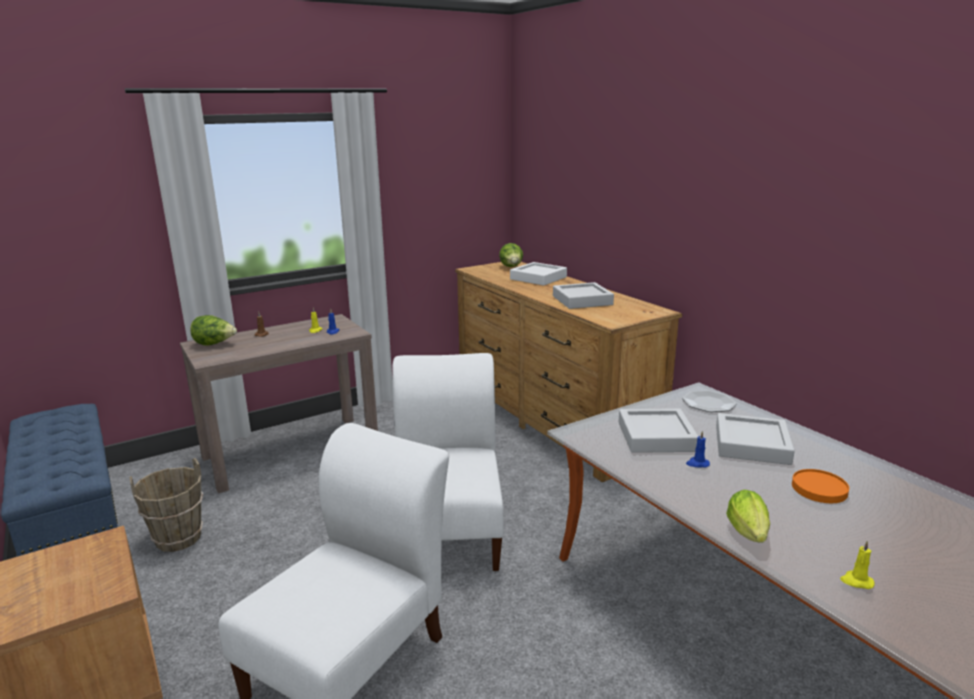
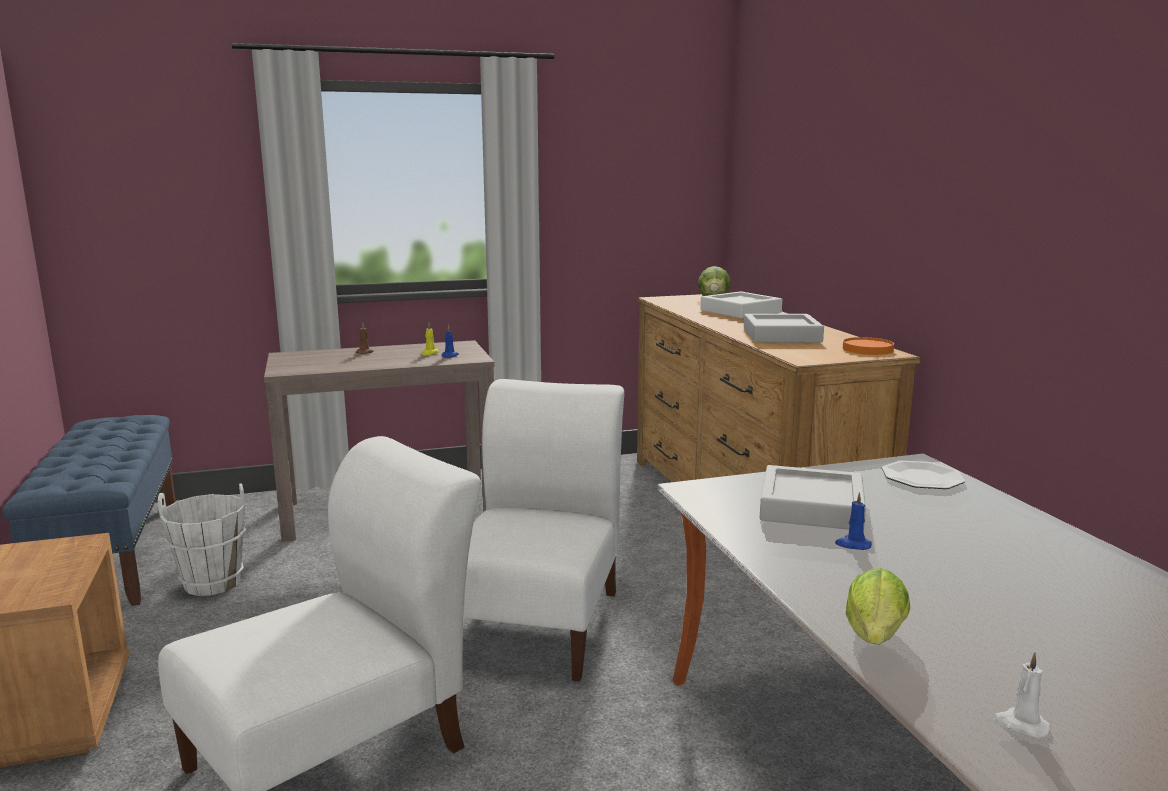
camera: 15 degrees right, 5 degrees down
brown bucket [130,458,204,552] -> white bucket [158,483,247,596]
lettuce [190,315,237,346] -> none
grey tray [716,413,795,465] -> none
orange plate [792,469,849,503] -> orange plate moved to [843,337,894,355]
yellow candle [840,541,875,589] -> white candle [993,652,1051,738]

